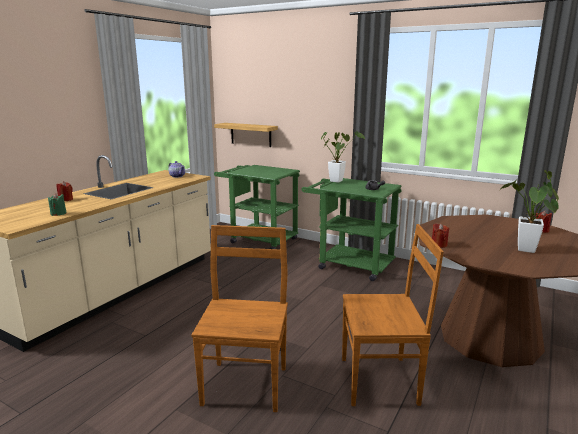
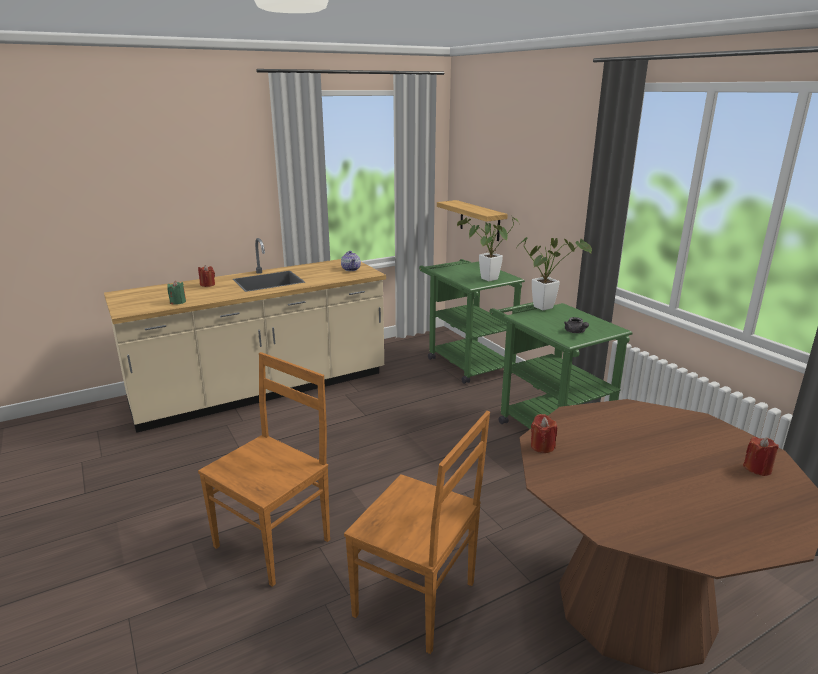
camera: 30 degrees right, 5 degrees up
potted plant [501,170,559,253] -> potted plant moved to [457,217,519,281]

